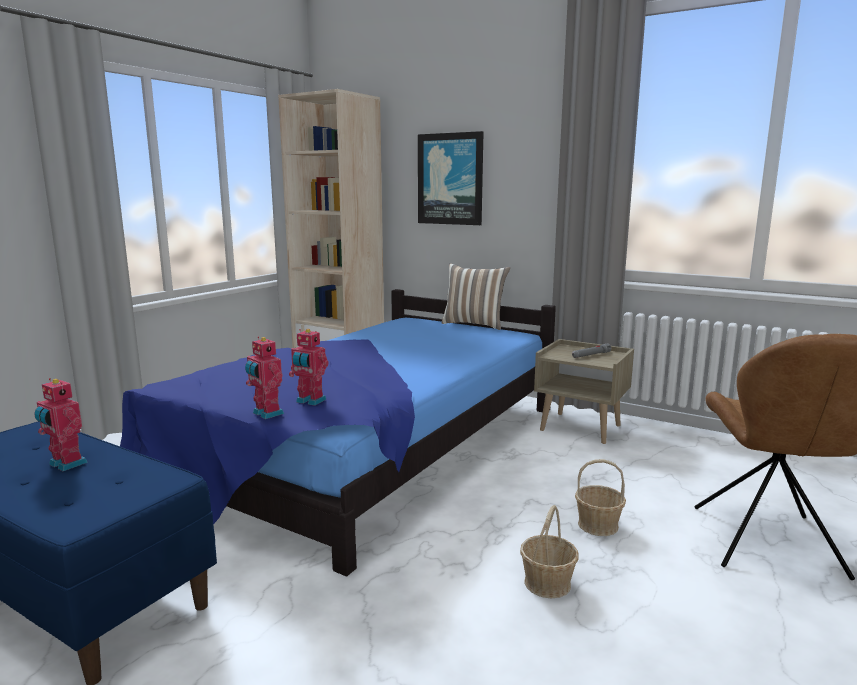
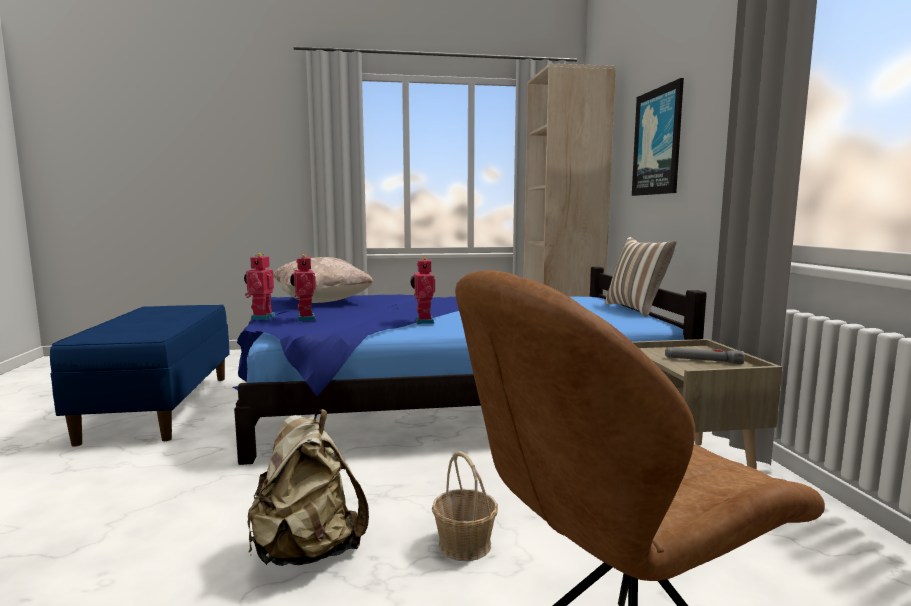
camera: 50 degrees right, 5 degrees down
toy robot [34,378,88,471] -> toy robot moved to [410,257,435,324]
basket [520,505,578,599] -> beige backpack [247,409,369,566]
none -> beige pillow [273,257,373,303]

